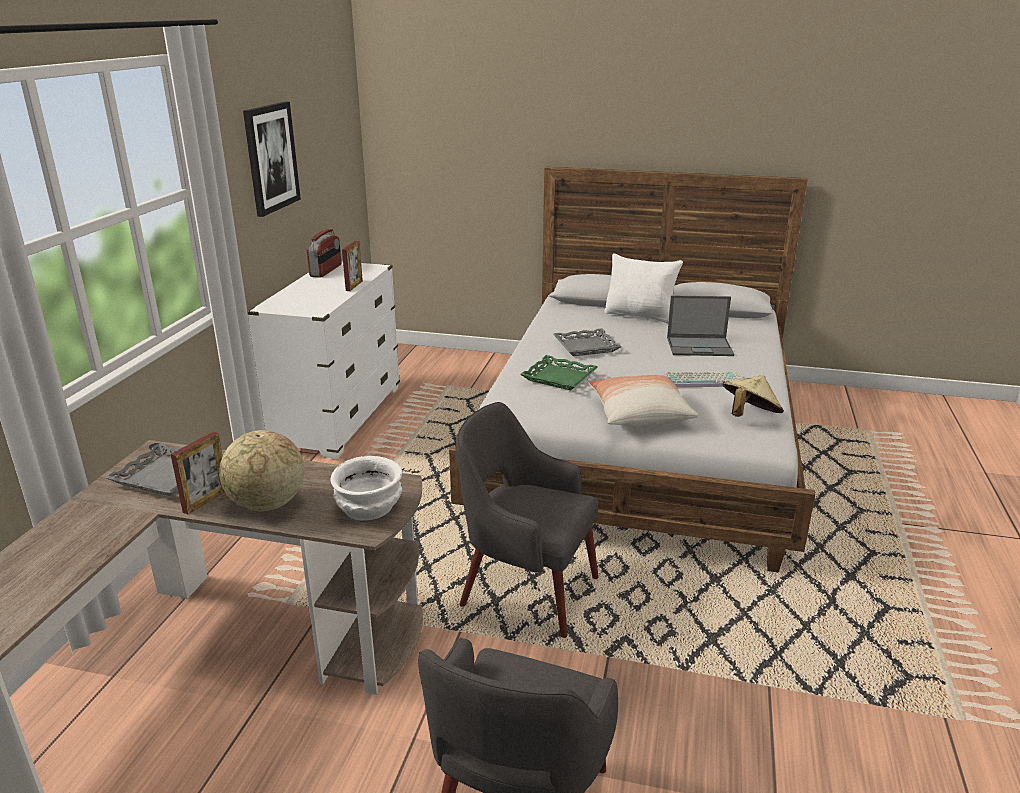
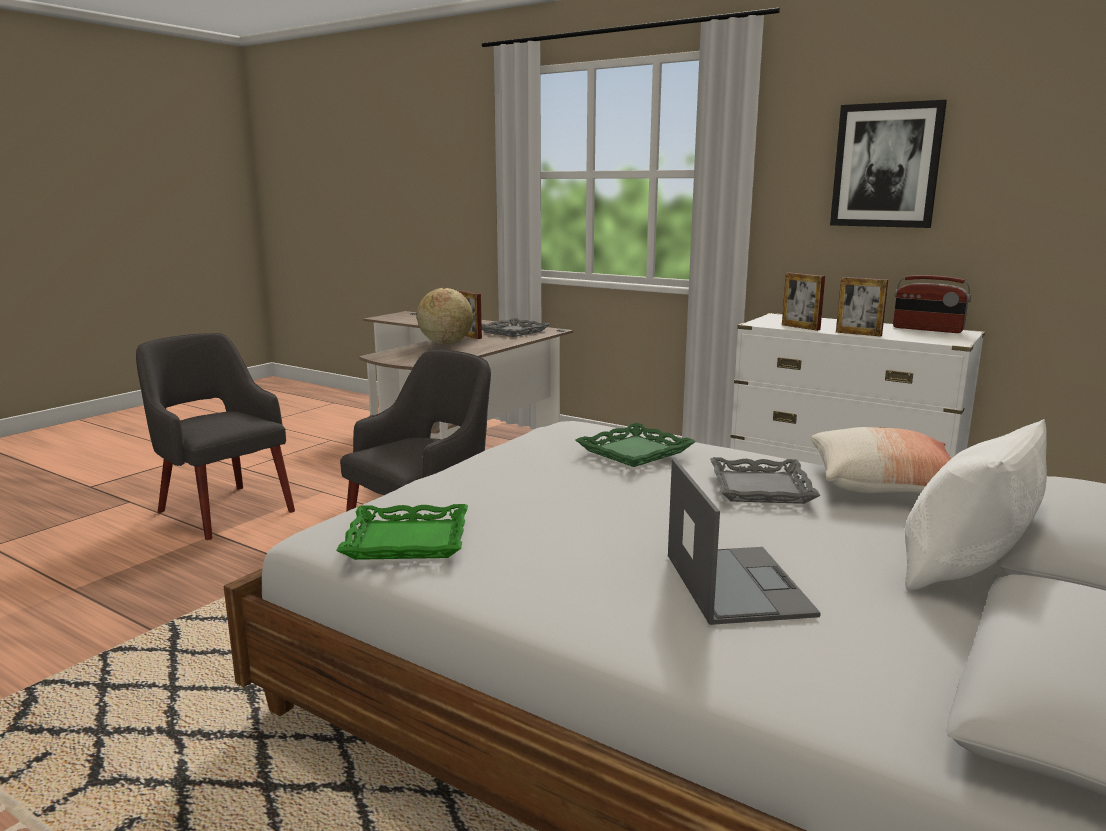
camera: 110 degrees right, 10 degrees down
white bowl [331,456,402,520] -> none
pillow [588,375,699,427] -> pillow moved to [811,427,952,493]
keyboard [663,371,743,387] -> none
laptop [667,296,734,356] -> laptop turned 150 degrees clockwise [668,459,821,625]
beige hat [722,375,784,417] -> green tray [336,504,468,560]
none -> picture frame [782,273,825,331]

